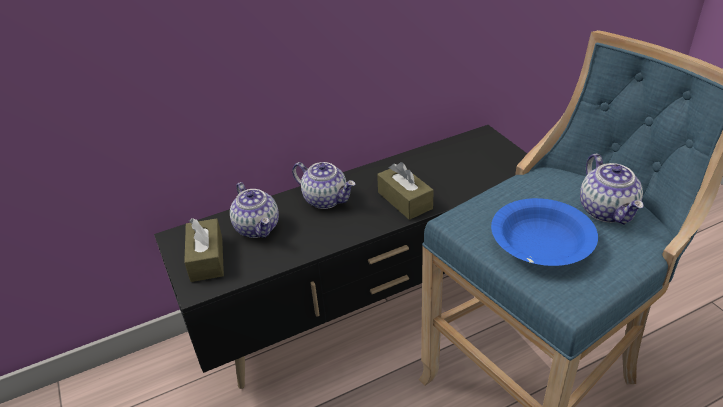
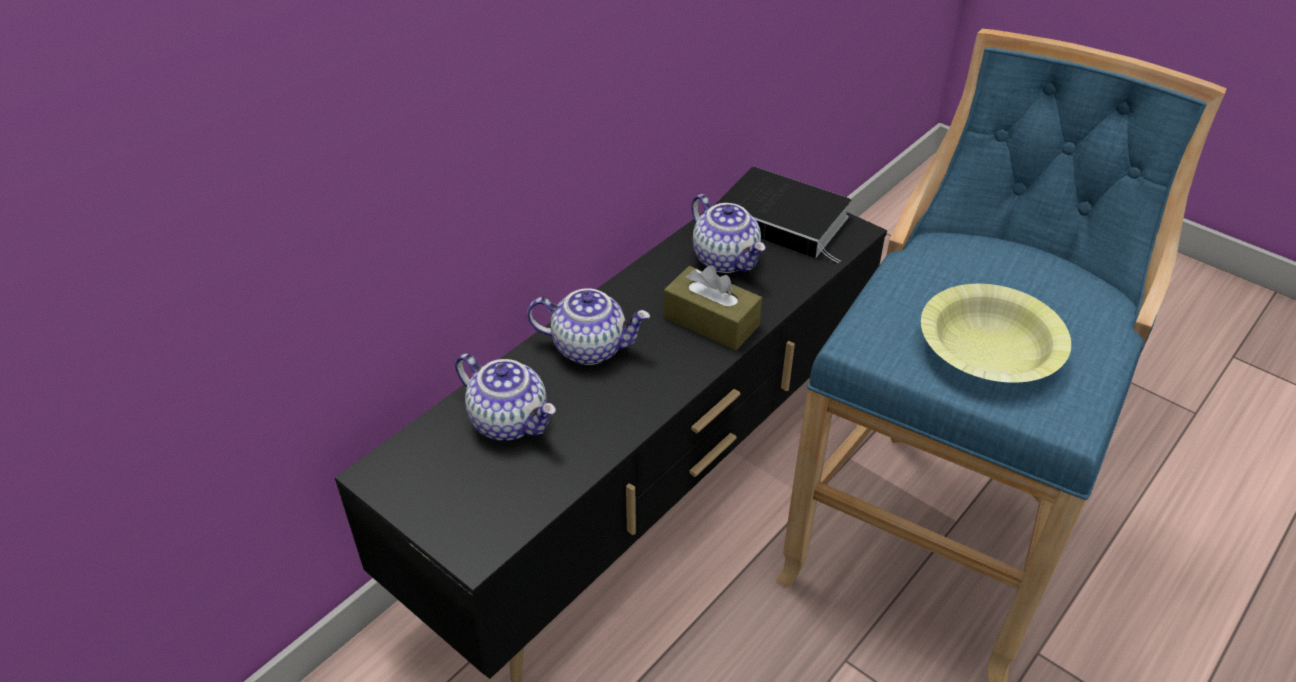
camera: 25 degrees left, 5 degrees up
brown tissue box [184,218,224,282] -> none
blue bowl [491,198,598,266] -> yellow bowl [921,284,1071,383]
teapot [580,154,644,225] -> teapot moved to [691,194,765,273]
none -> book [715,167,851,263]

